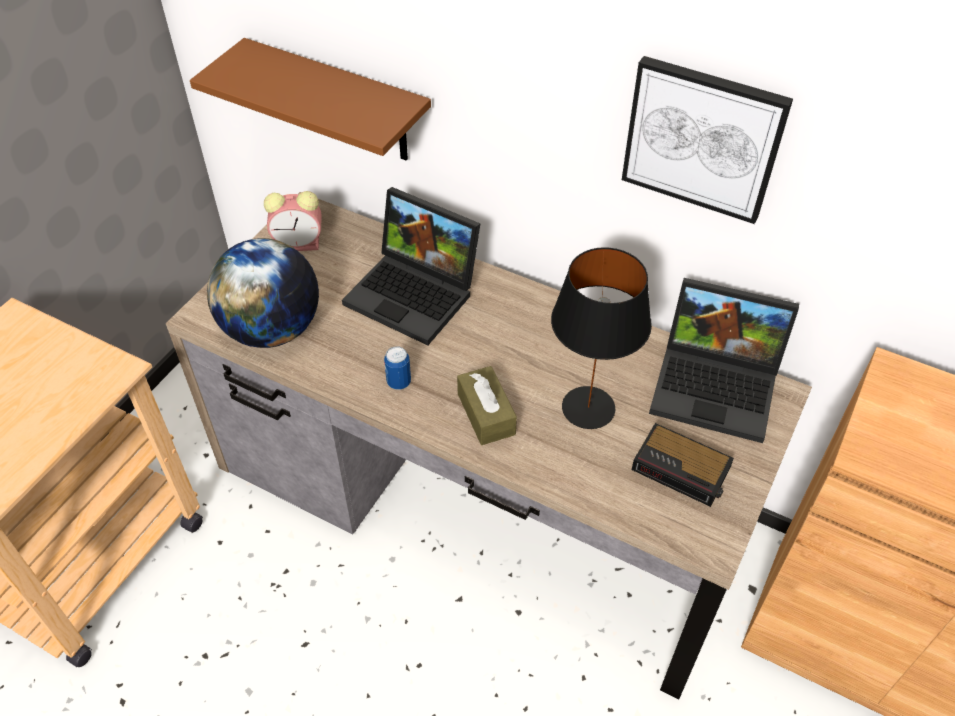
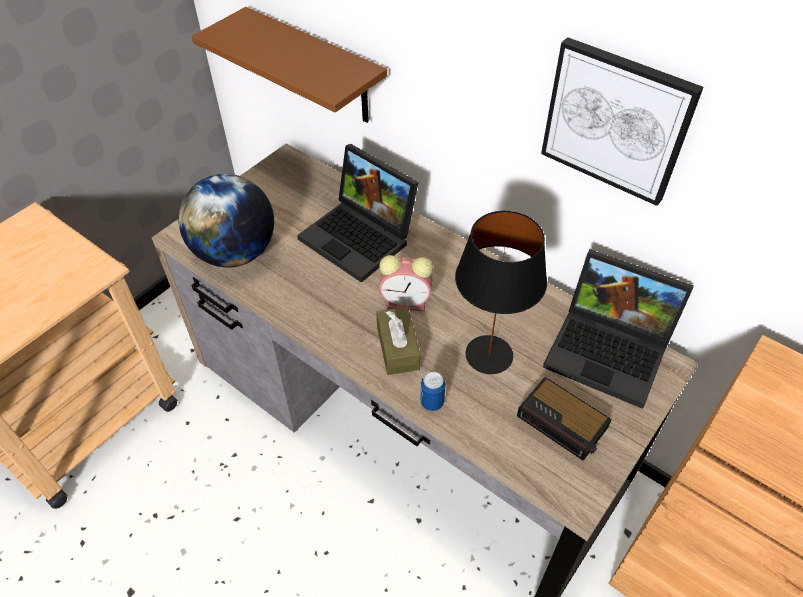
camera: 10 degrees right, 0 degrees up
alarm clock [264,191,322,251] -> alarm clock moved to [379,255,433,311]
can [384,346,411,390] -> can moved to [420,371,445,411]

